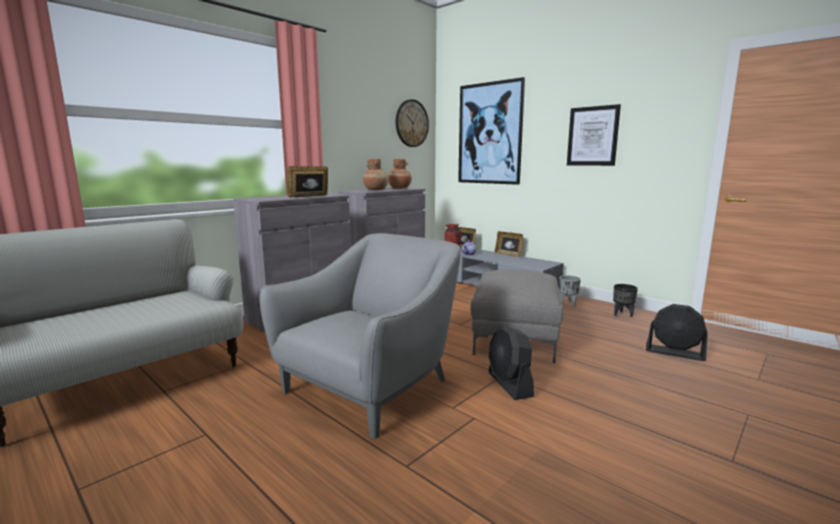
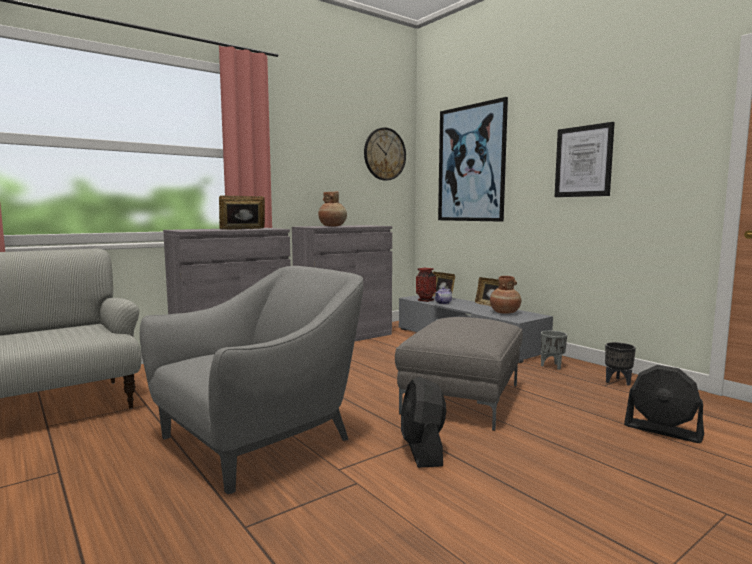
camera: 10 degrees right, 5 degrees down
brown vase [388,159,412,188] -> brown vase moved to [490,276,521,313]

